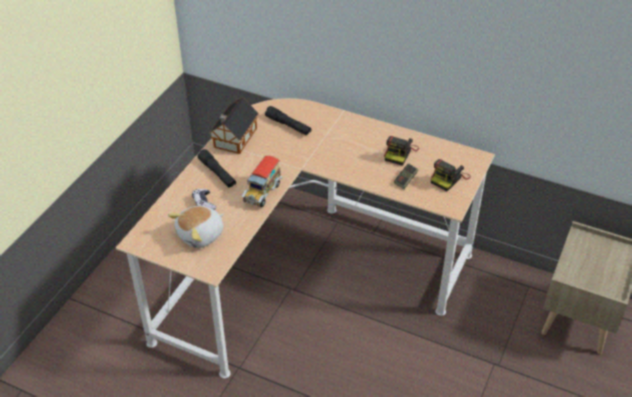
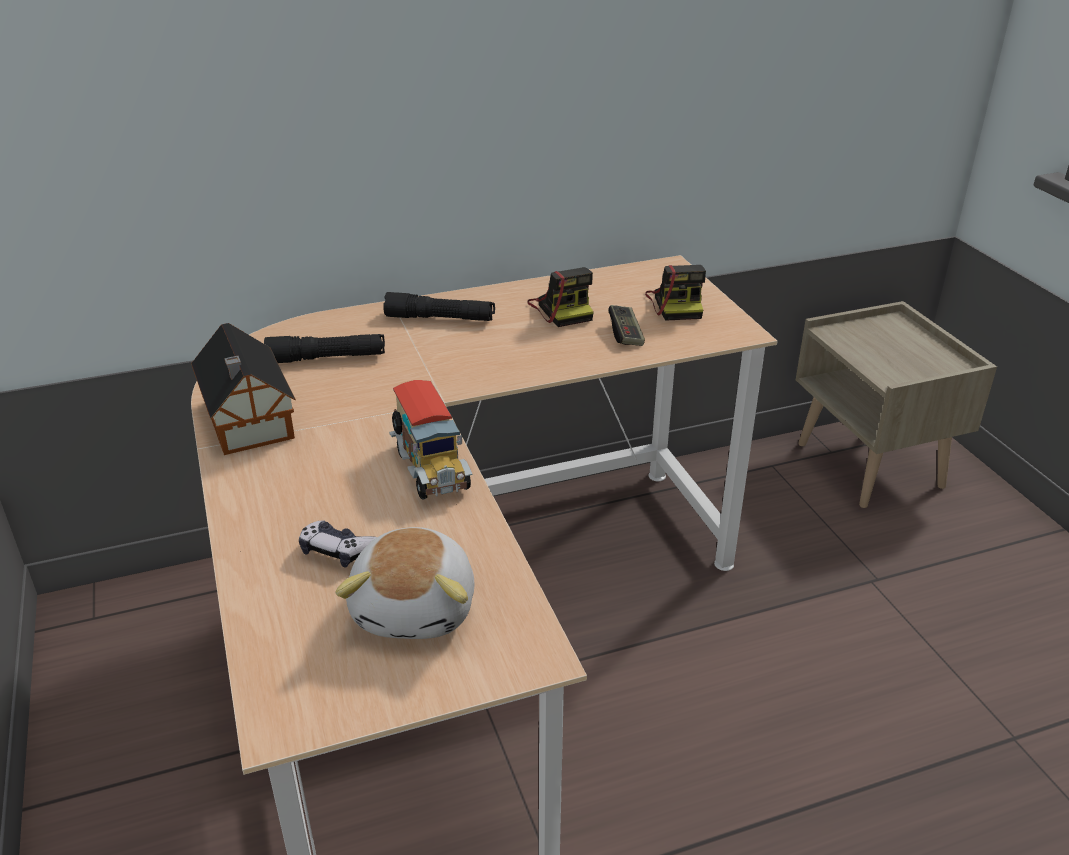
camera: 45 degrees left, 10 degrees down
black flashlight [198,149,236,188] -> black flashlight moved to [383,292,495,321]

